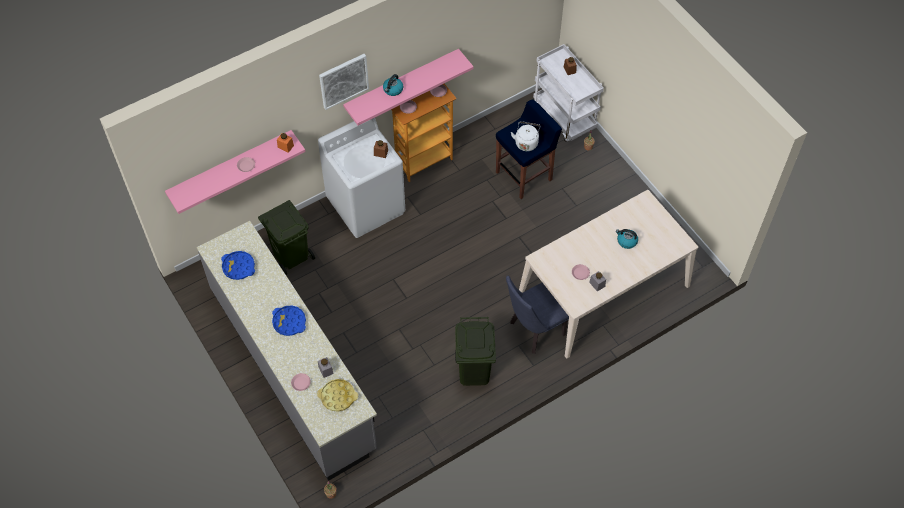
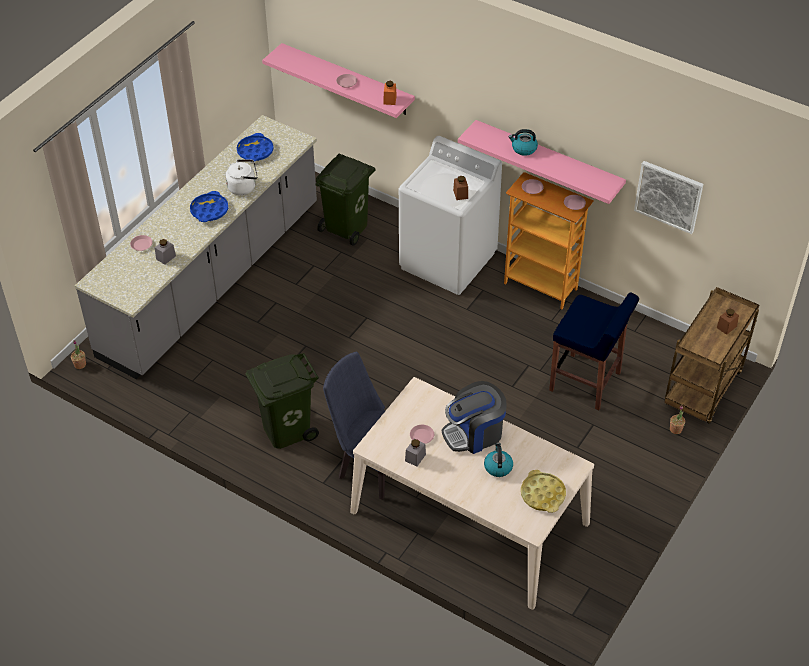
camera: 65 degrees right, 10 degrees down
yellow tray [317,379,358,412] -> yellow tray moved to [521,470,566,513]
picture [319,54,369,110] -> picture moved to [634,161,703,234]
white kettle [511,121,541,151] -> white kettle moved to [226,159,258,195]
white cart [533,44,604,142] -> brown cart [664,287,759,424]
none -> coffee machine [442,381,507,454]

